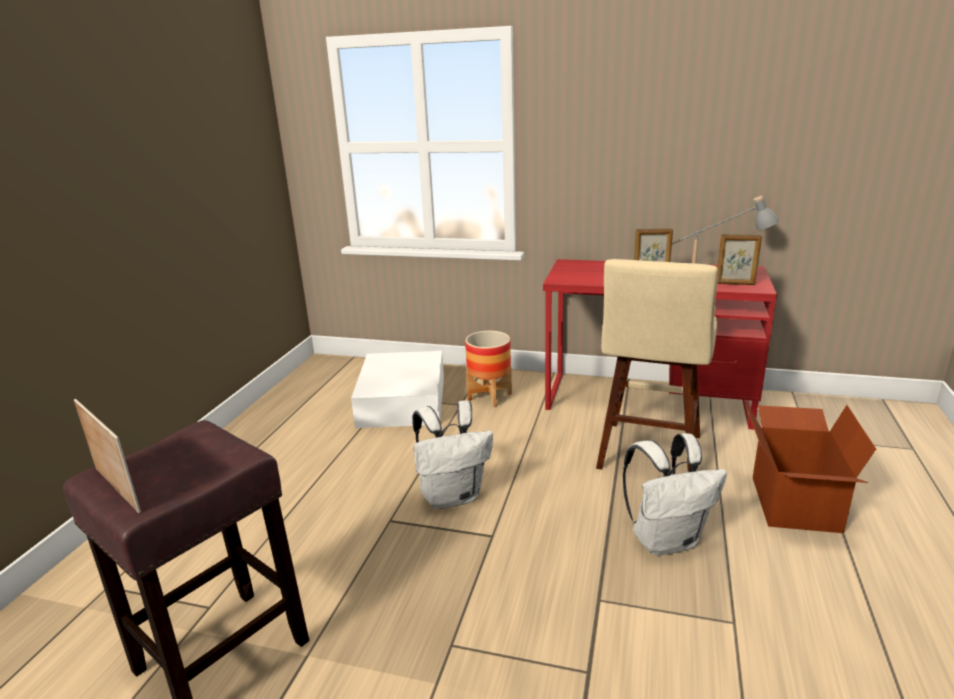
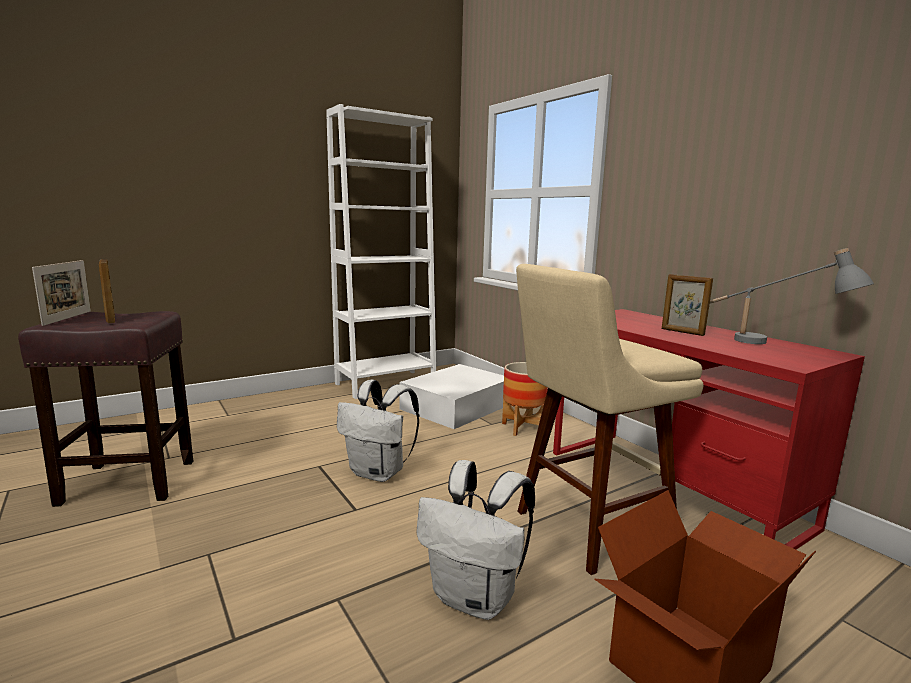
camera: 40 degrees right, 10 degrees down
picture frame [717,234,762,285] -> picture frame moved to [99,259,115,323]
none -> white bookcase [326,104,436,399]

